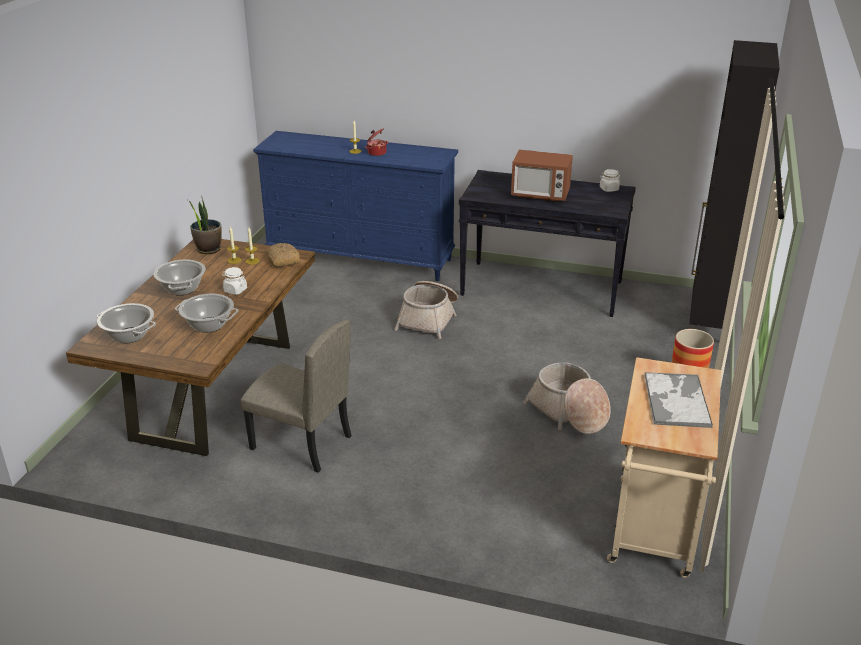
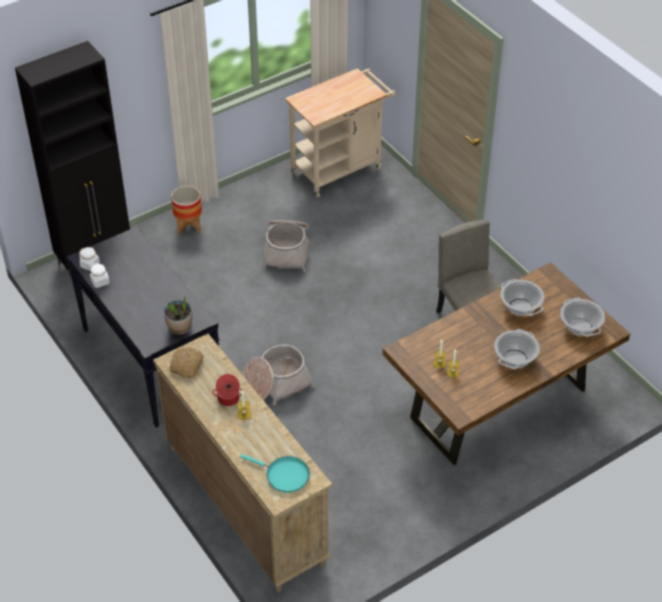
camera: 140 degrees left, 15 degrees up
potted plant [188,196,222,254] -> potted plant moved to [163,295,192,334]
white jar [222,267,247,295] -> white jar moved to [90,263,110,288]
blue dresser [253,131,458,281] -> beige dresser [153,334,332,592]
bread [266,243,300,267] -> bread moved to [170,347,204,378]
microwave [511,150,573,201] -> none
tray [644,372,713,428] -> none
none -> turquoise frying pan [240,454,310,493]

